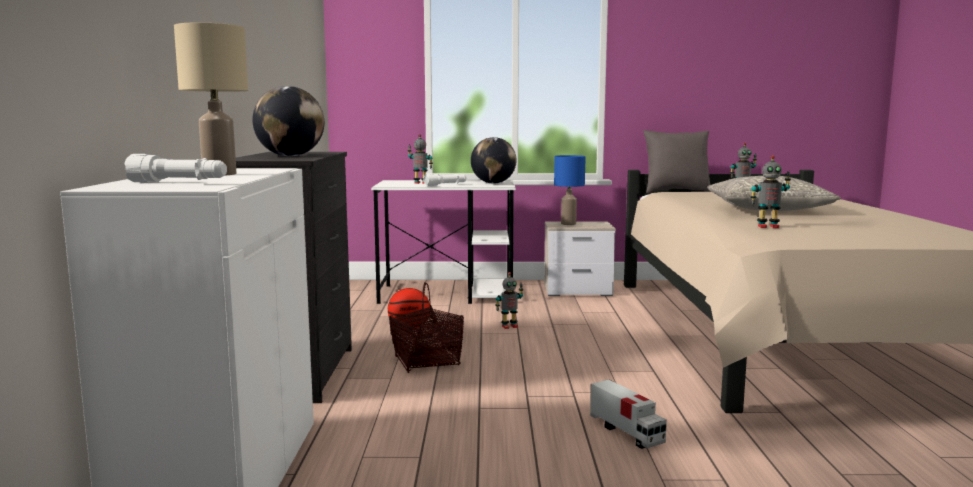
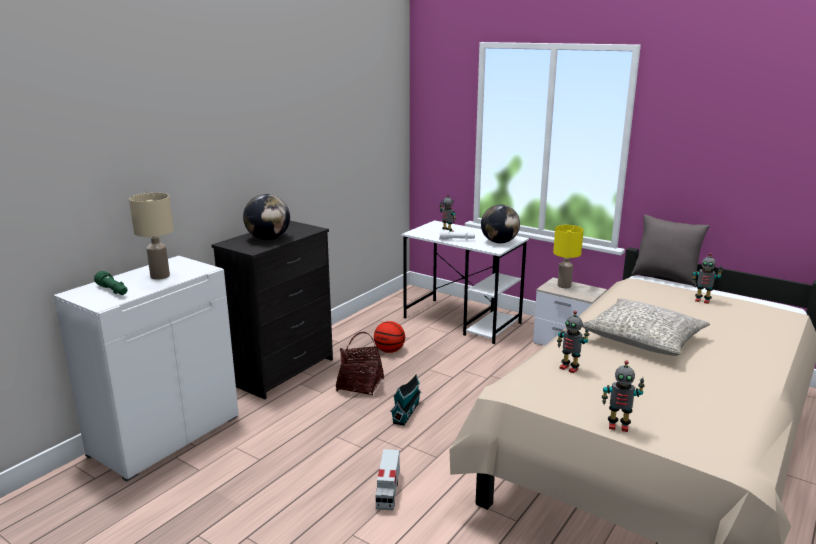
camera: 35 degrees right, 10 degrees up
white flashlight [125,154,227,182] -> green flashlight [94,271,127,295]
toy robot [496,272,523,329] -> toy robot moved to [602,360,645,432]
blue table lamp [554,155,586,225] -> yellow table lamp [553,225,584,288]
none -> toy house [390,374,422,426]

